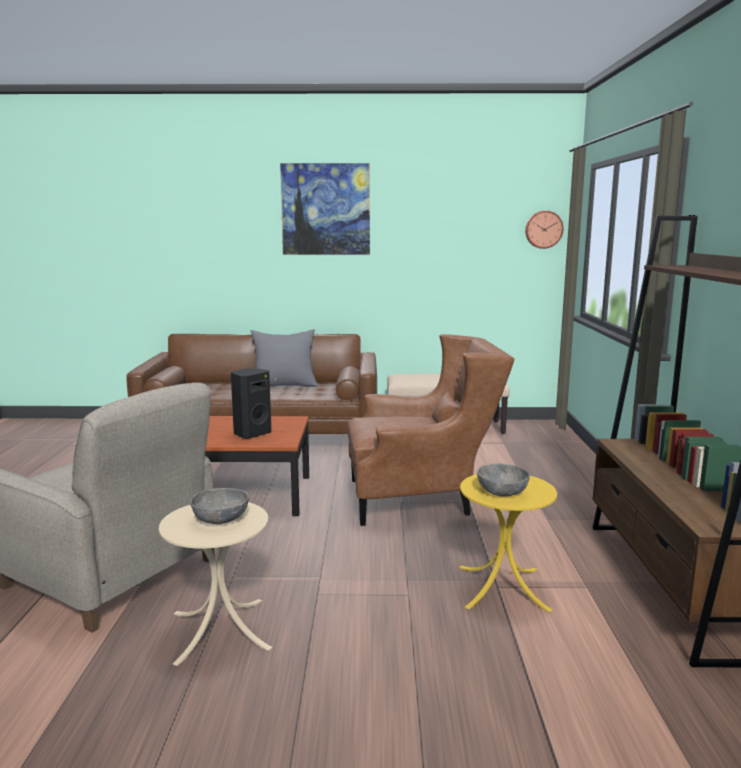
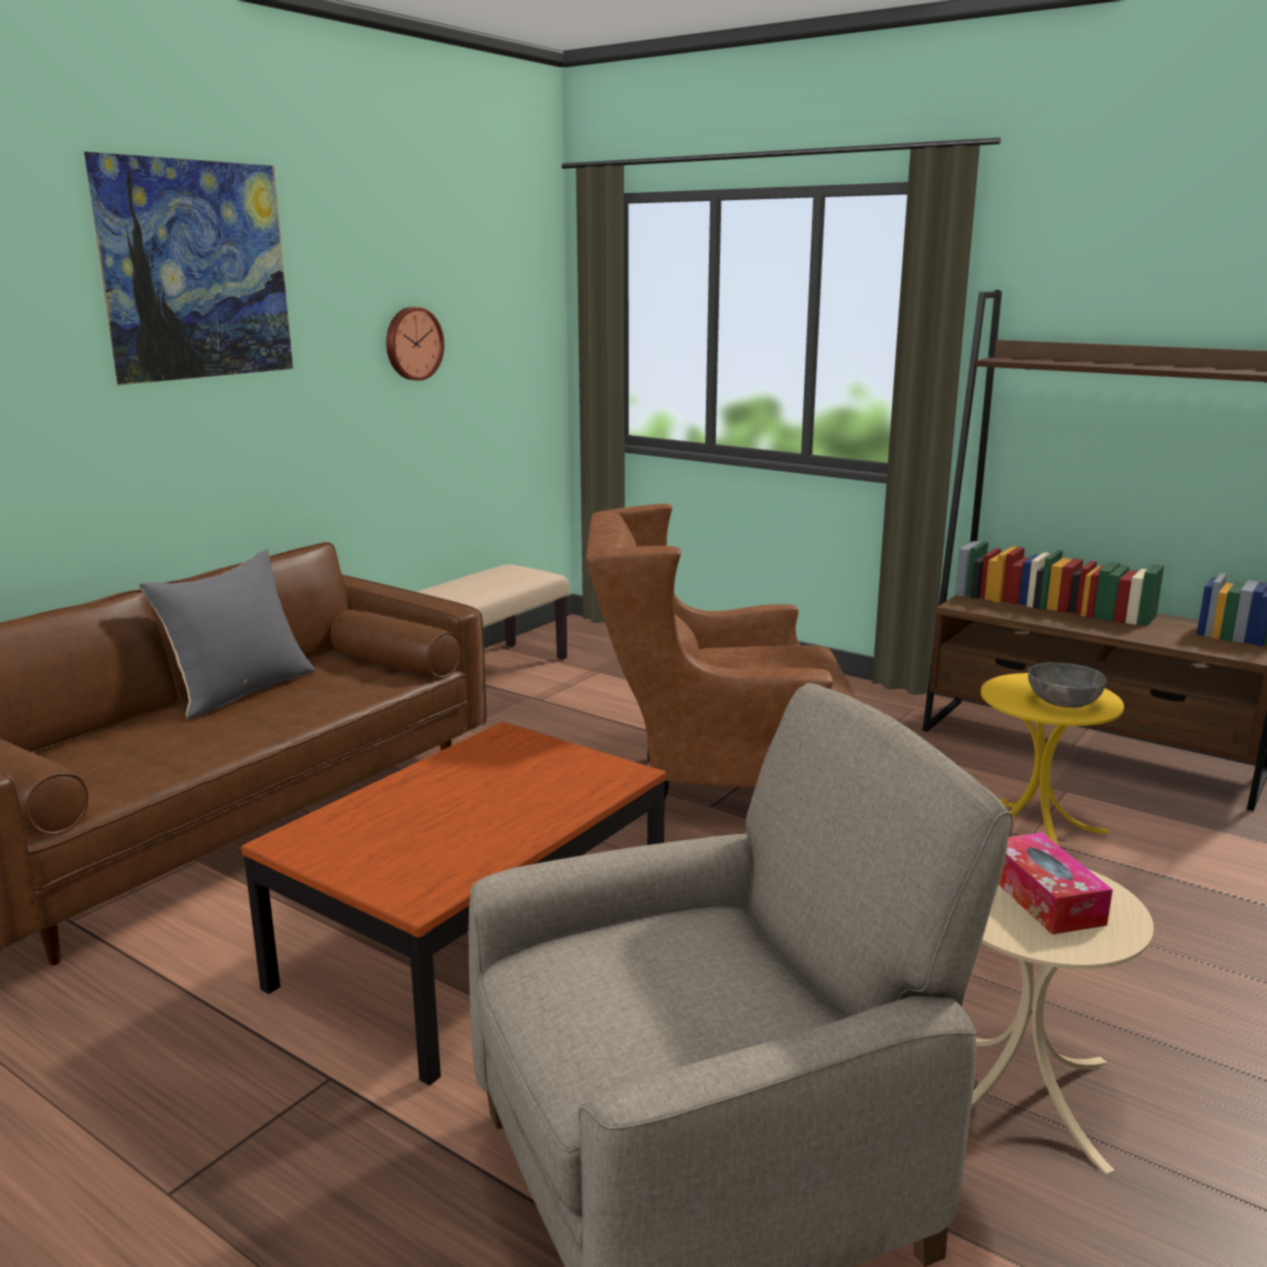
camera: 55 degrees left, 5 degrees up
grey bowl [190,488,249,524] -> tissue box [998,833,1113,934]
black speaker [231,368,271,439] -> none
brown armchair [348,334,514,526] -> brown armchair turned 120 degrees counterclockwise [586,504,857,802]
wall clock [525,211,564,249] -> wall clock moved to [386,307,444,381]

